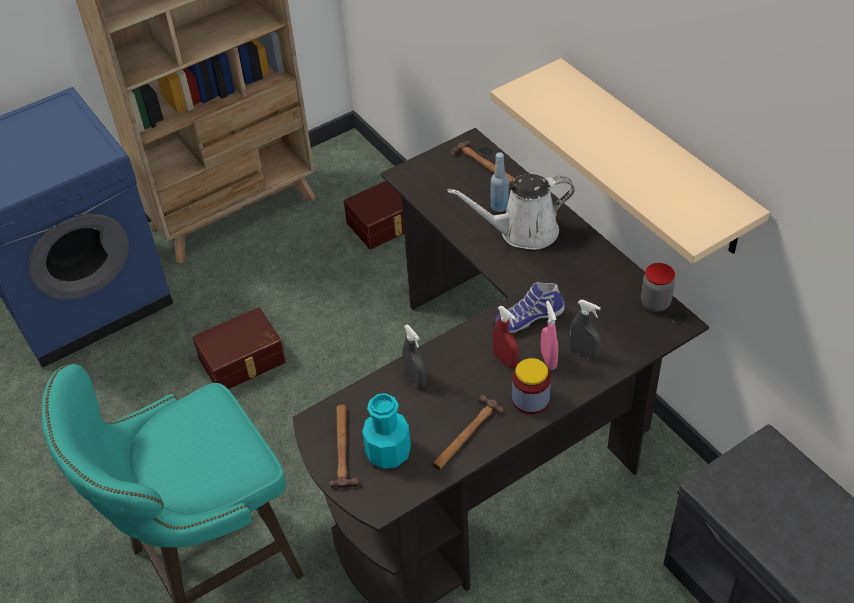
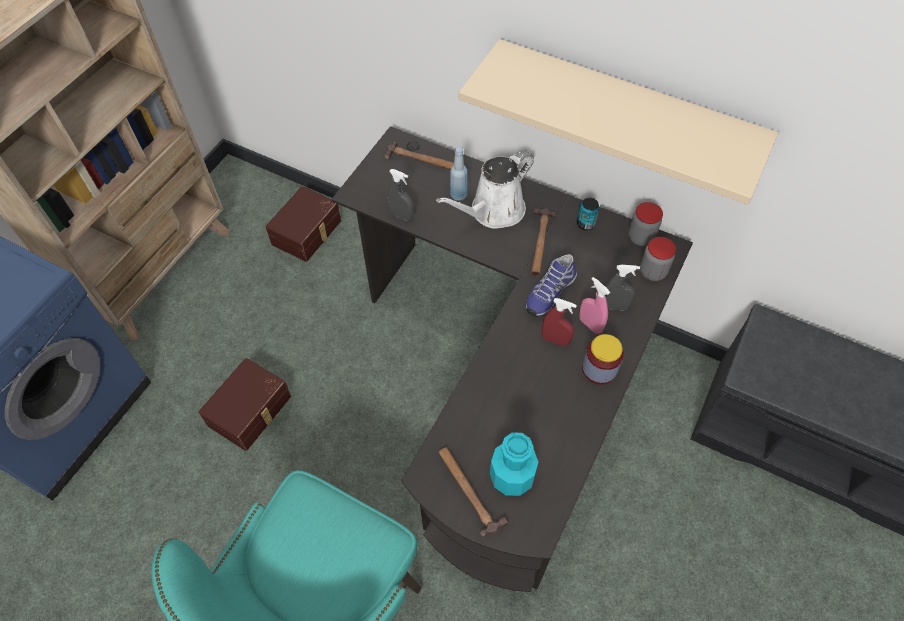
camera: 30 degrees left, 10 degrees up
grey spray bottle [403,324,426,388] -> grey spray bottle moved to [388,169,414,221]
hammer [433,394,504,470] -> hammer moved to [531,208,556,276]
none -> can [577,198,599,230]
none -> jar [640,237,676,281]

